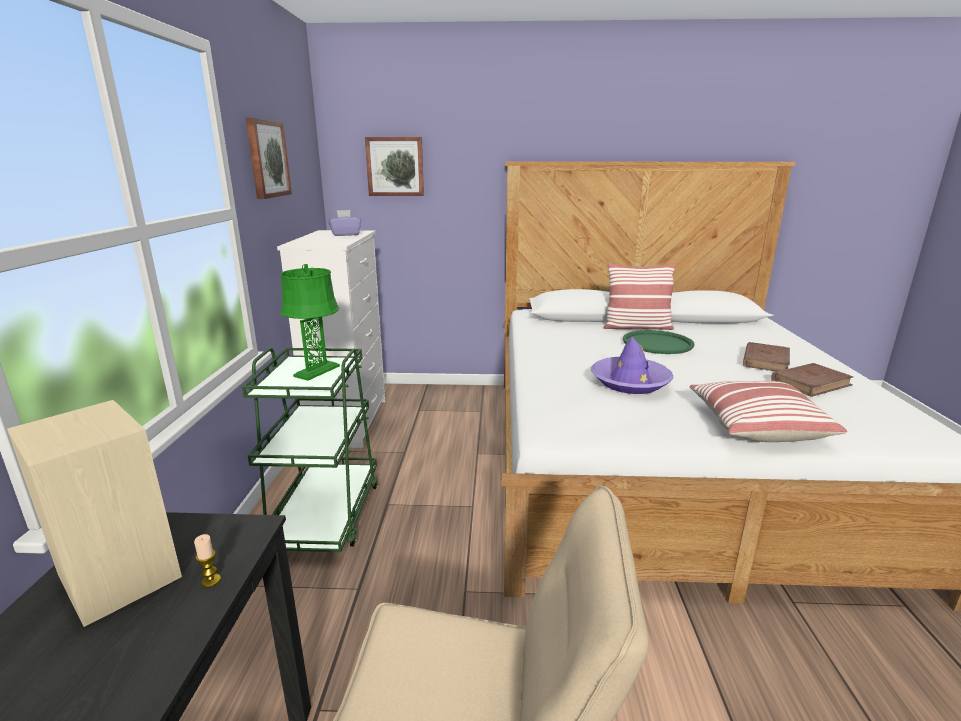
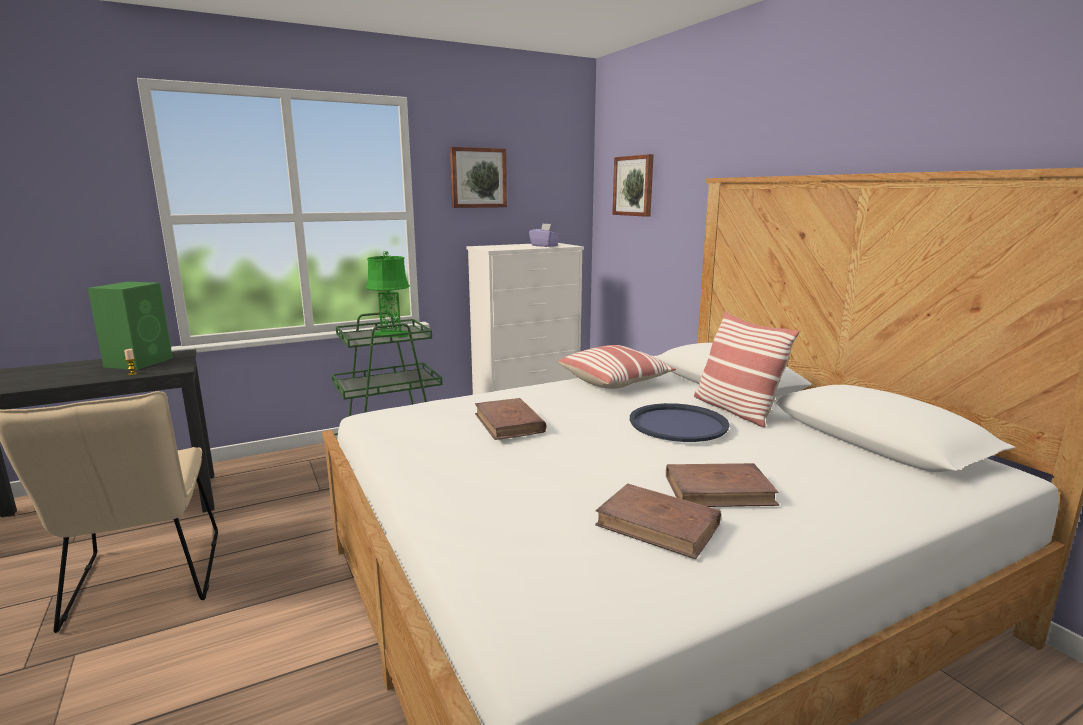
camera: 60 degrees right, 5 degrees down
beige speaker [7,400,182,627] -> green speaker [87,282,173,370]
purple hat [591,337,674,394] -> brown book [475,398,547,440]
green tray [623,330,694,354] -> blue tray [630,403,730,442]
pillow [689,381,847,442] -> pillow moved to [558,345,676,389]

